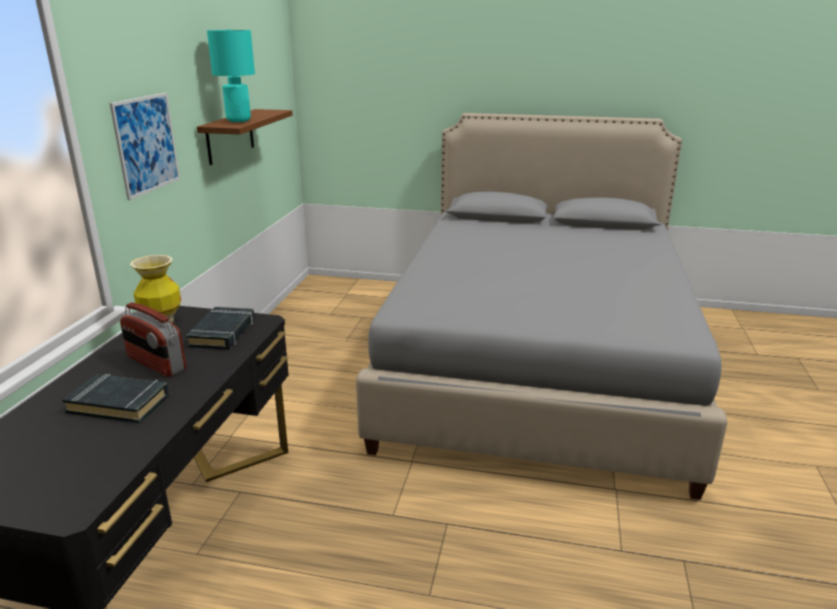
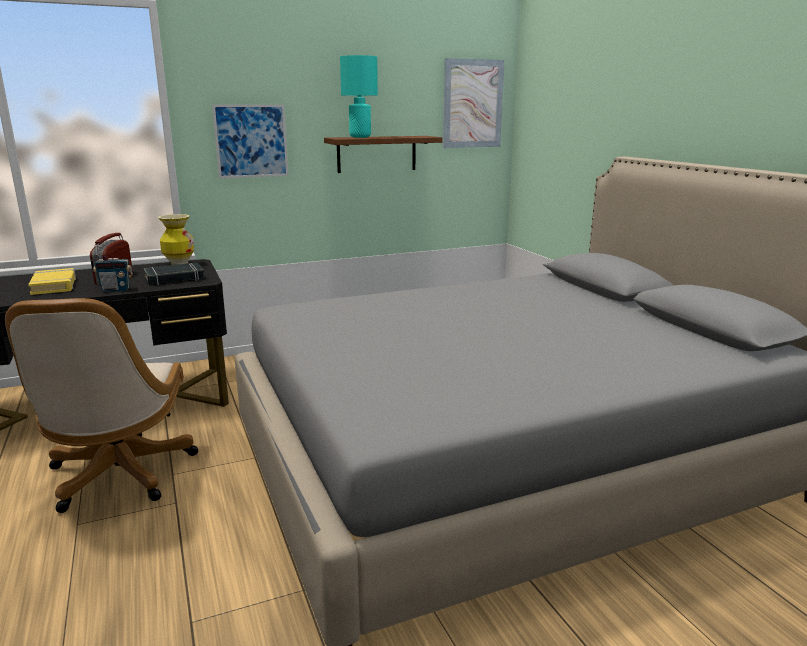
camera: 55 degrees right, 5 degrees down
black book [62,374,169,423] -> yellow book [28,268,76,295]
none -> office chair [5,298,198,513]
none -> radio [93,244,133,292]
none -> picture [443,58,505,148]

